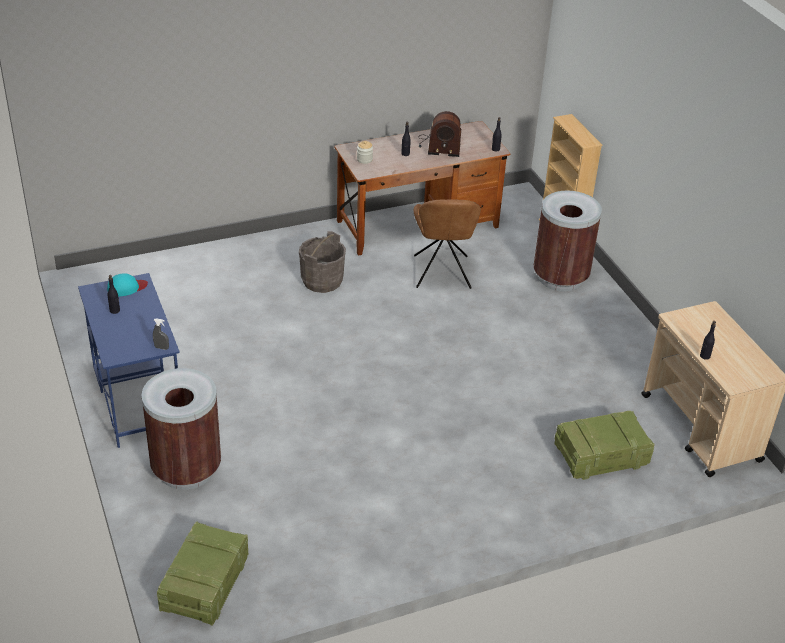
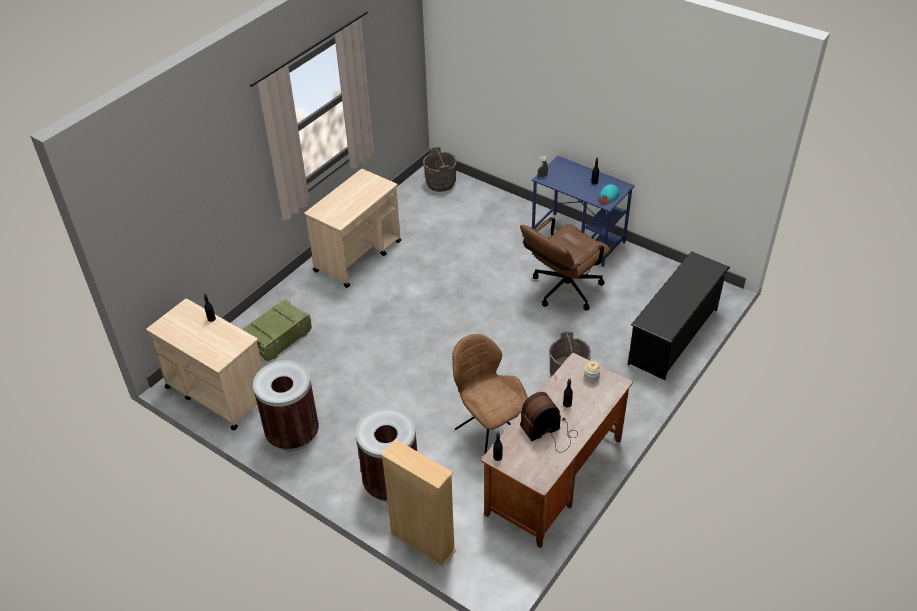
camera: 150 degrees right, 5 degrees up
brown trash can [141,368,221,490] -> brown trash can moved to [253,360,319,452]
crate [157,521,248,626] -> grey bucket [423,147,457,192]
none -> beige cart [304,169,401,288]
none -> brown office chair [520,217,611,311]
none -> black shoe rack [628,251,730,380]

